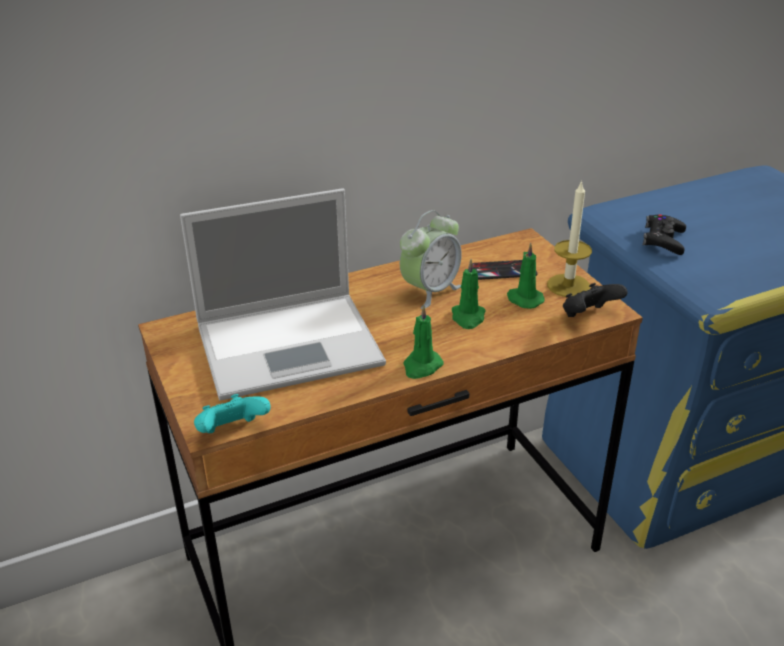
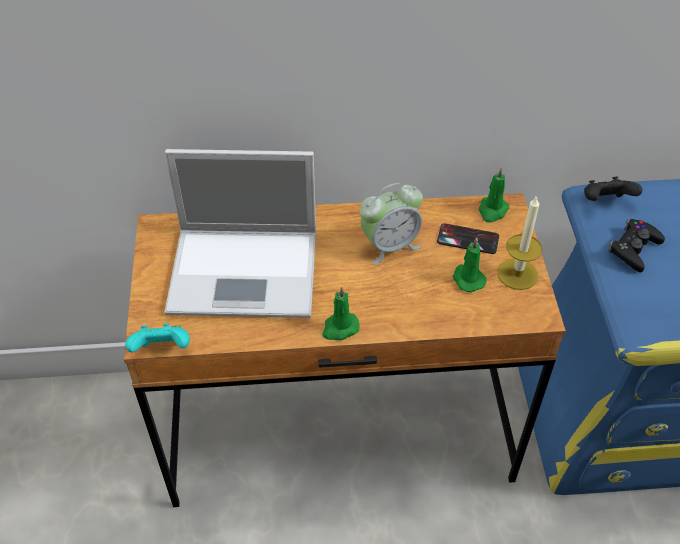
camera: 20 degrees right, 15 degrees up
green candle [452,259,486,329] -> green candle moved to [479,168,509,223]
black game controller [563,283,628,317] -> black game controller moved to [584,176,642,201]

